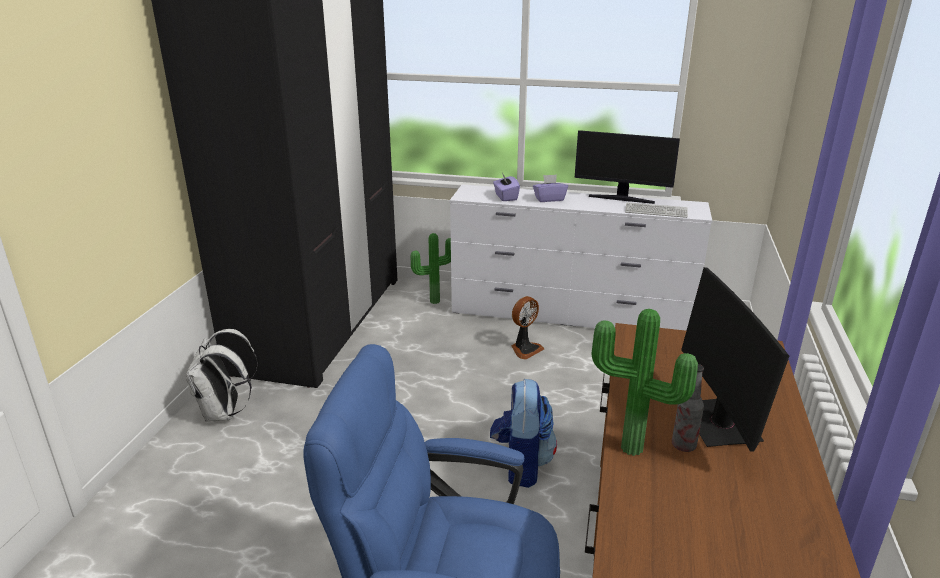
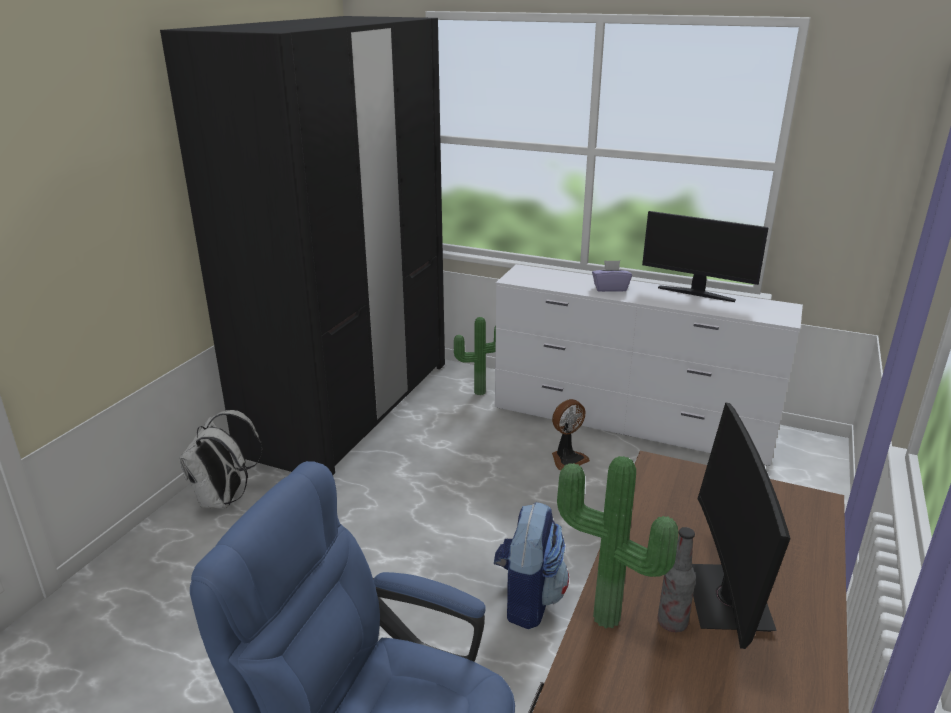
camera: 10 degrees right, 0 degrees up
purple tissue box [493,173,520,201] -> none
keyboard [625,202,688,218] -> none

